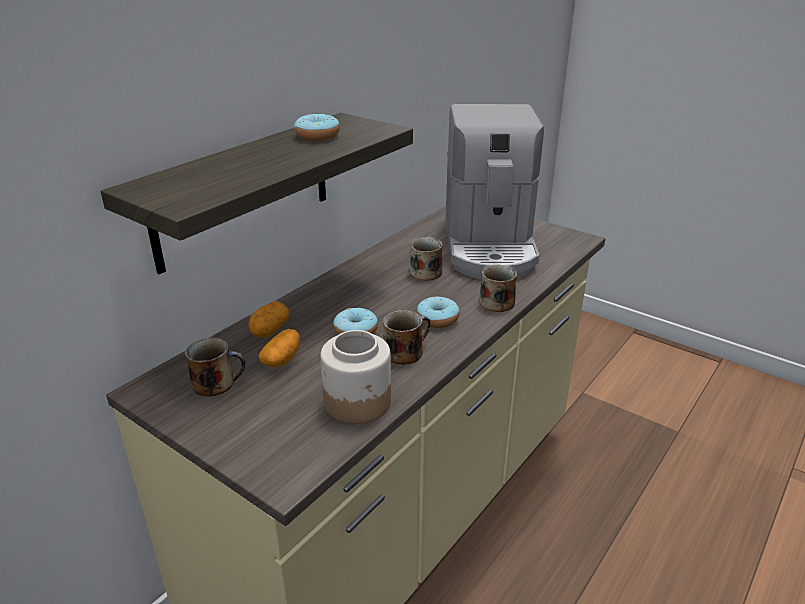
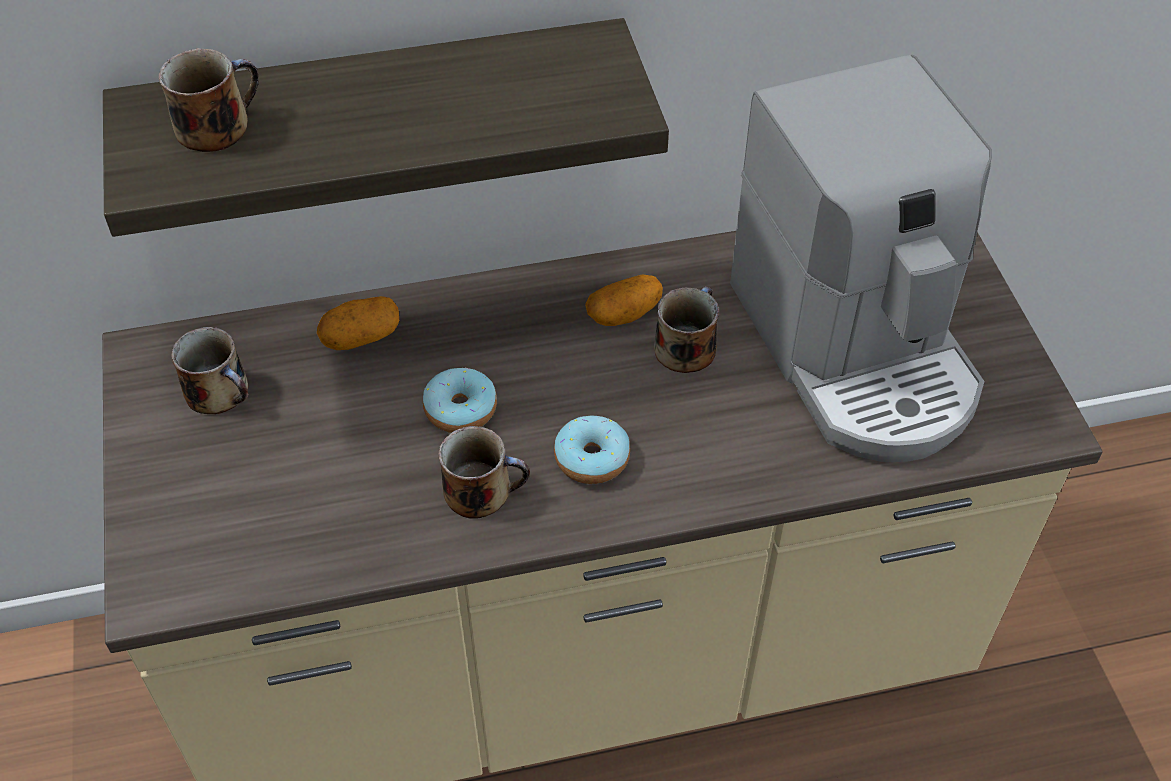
camera: 40 degrees right, 20 degrees up
potato [259,329,301,367] -> potato moved to [585,274,663,326]
donut [294,114,340,141] -> none
jar [321,330,391,424] -> none
coffee machine [445,104,544,280] -> coffee machine turned 60 degrees counterclockwise [730,55,992,462]
mug [479,265,517,312] -> mug moved to [159,48,259,152]

